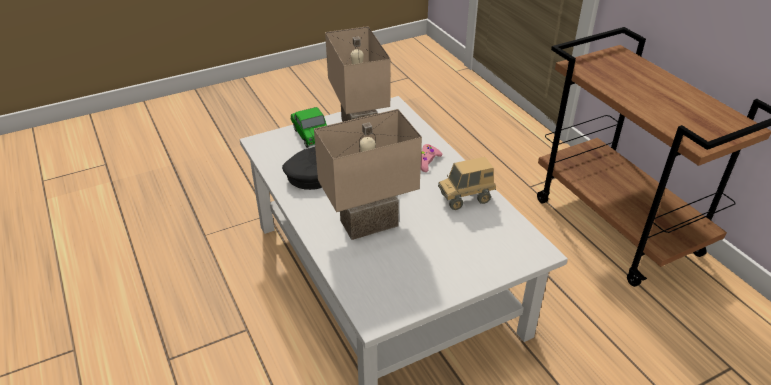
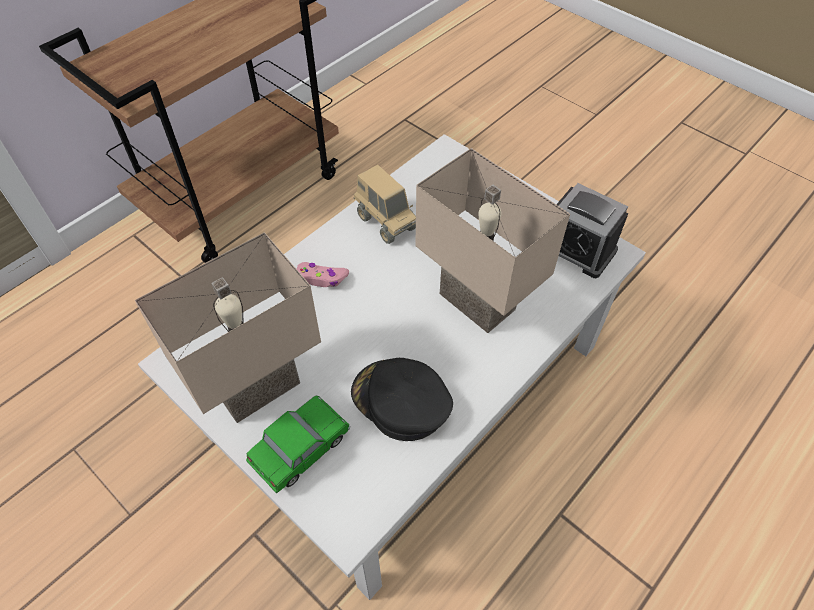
camera: 110 degrees left, 15 degrees up
none -> alarm clock [556,183,628,278]

